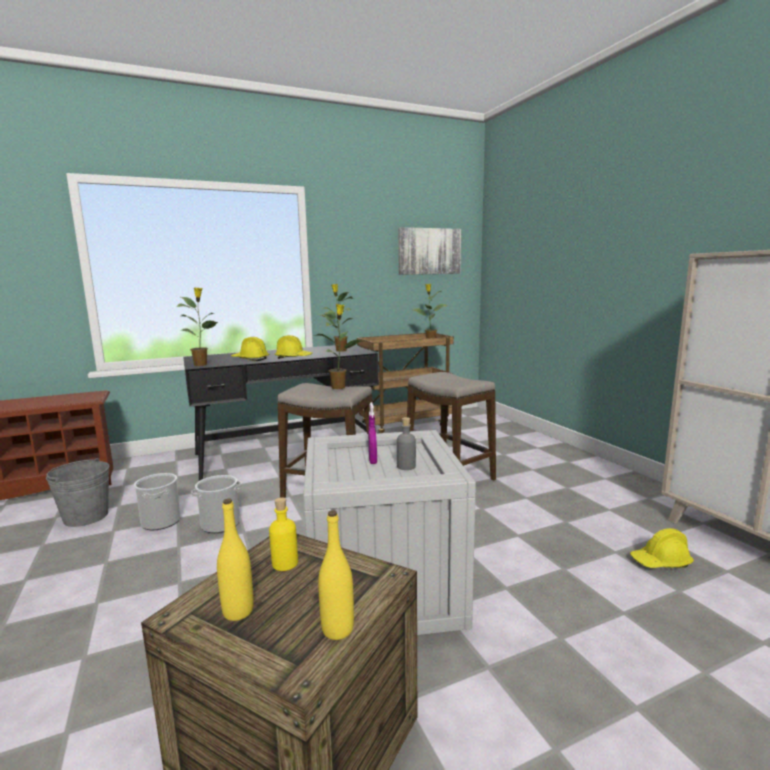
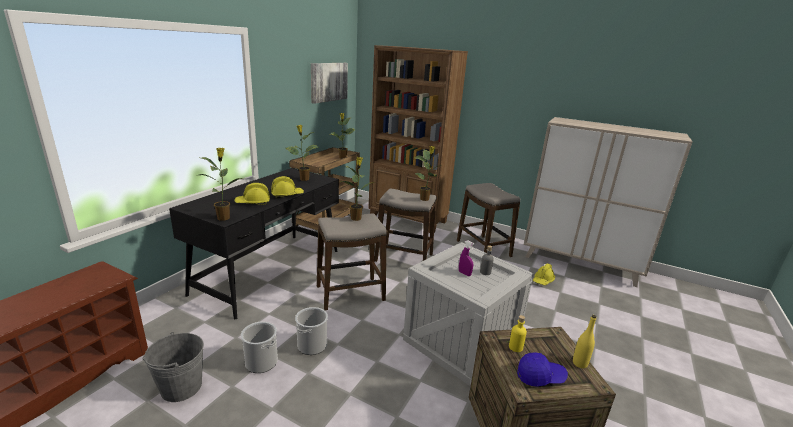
camera: 40 degrees left, 10 degrees up
yellow bottle [217,499,254,621] -> blue cap [517,352,568,387]
none -> brown bookcase [368,45,468,233]
none -> potted plant [414,146,440,201]
none -> stool [457,183,520,257]

